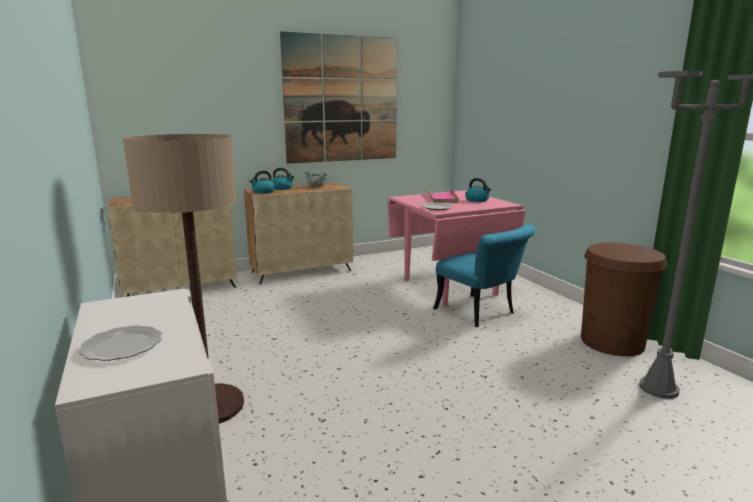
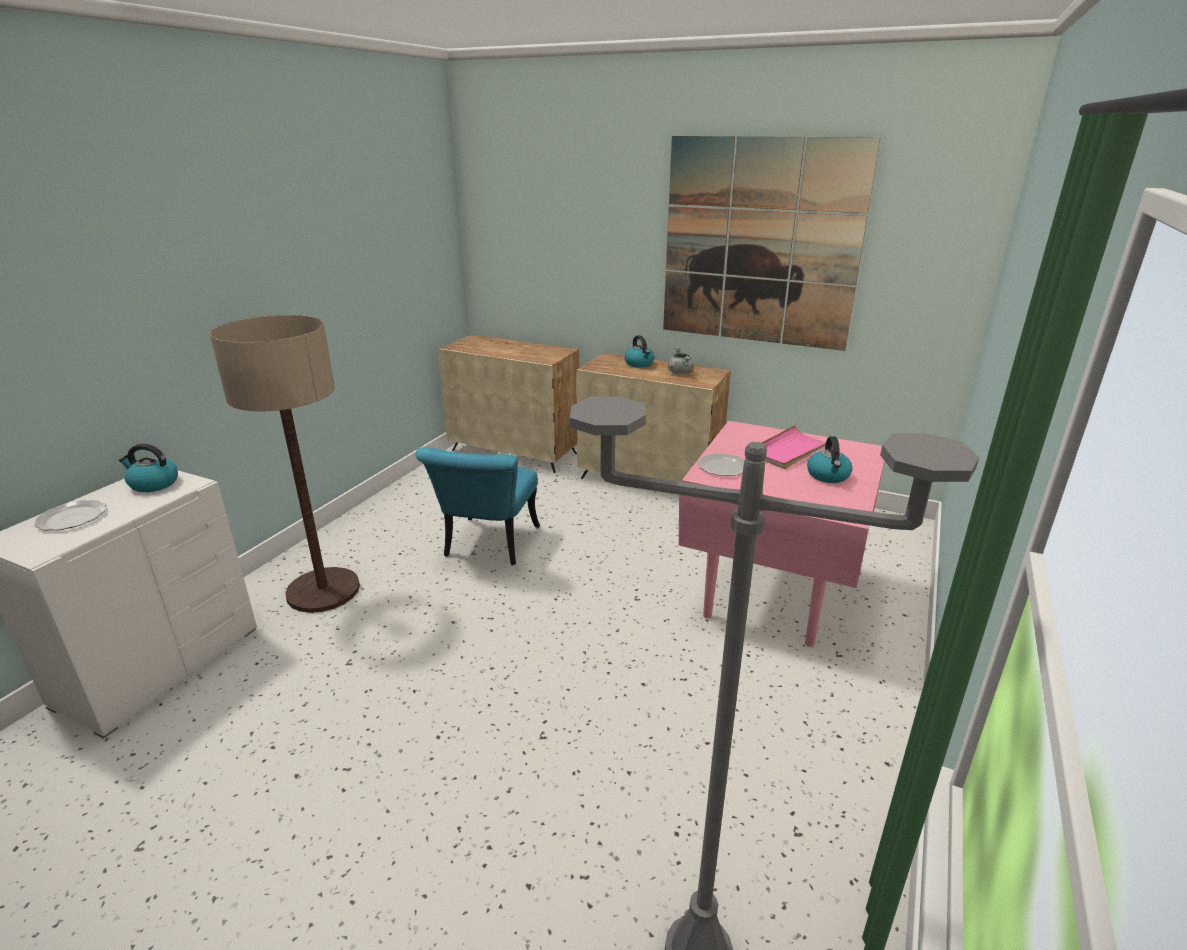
camera: 50 degrees right, 10 degrees up
kettle [250,170,275,194] -> kettle moved to [119,444,178,492]
turquoise chair [433,225,535,327] -> turquoise chair moved to [415,447,540,565]
brown trash can [581,242,667,356] -> none

